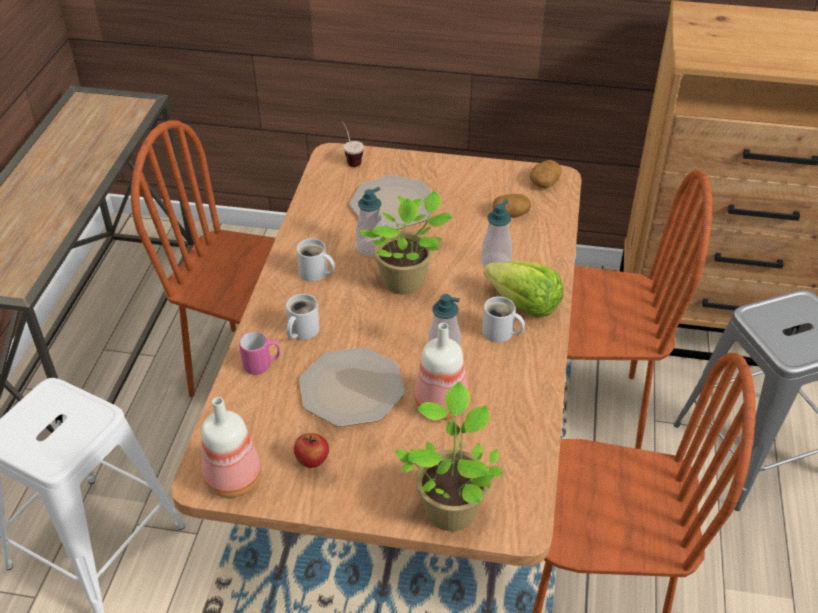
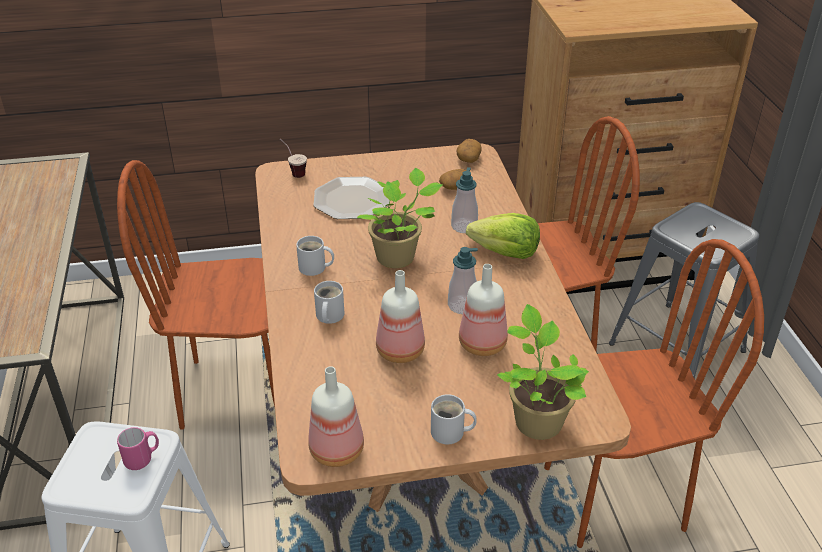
camera: 20 degrees left, 5 degrees down
pink mug [239,331,280,375] -> pink mug moved to [117,427,159,470]
apple [294,433,329,468] -> none
plate [299,347,405,427] -> bottle [376,270,425,363]
soap dispenser [356,187,384,257] -> none
white mug [482,296,525,343] -> white mug moved to [431,394,476,444]

